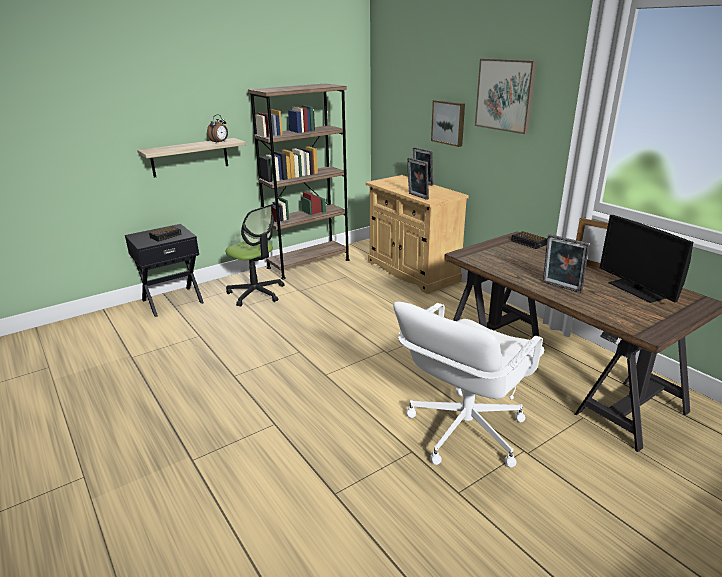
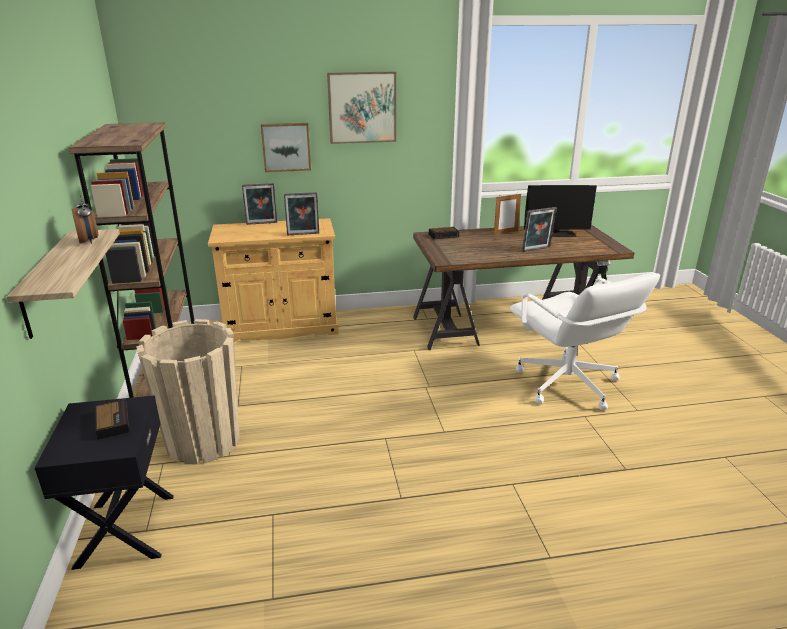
camera: 65 degrees left, 0 degrees up
office chair [226,204,285,307] -> beige planter [136,319,240,464]

